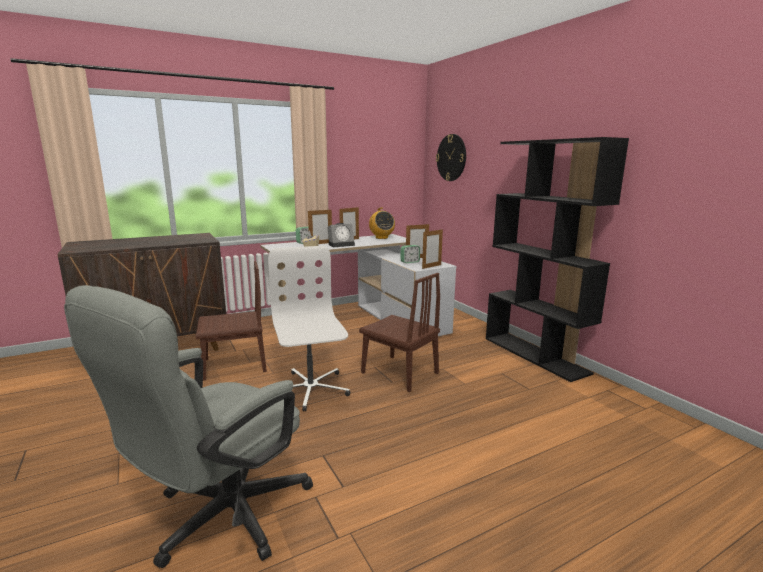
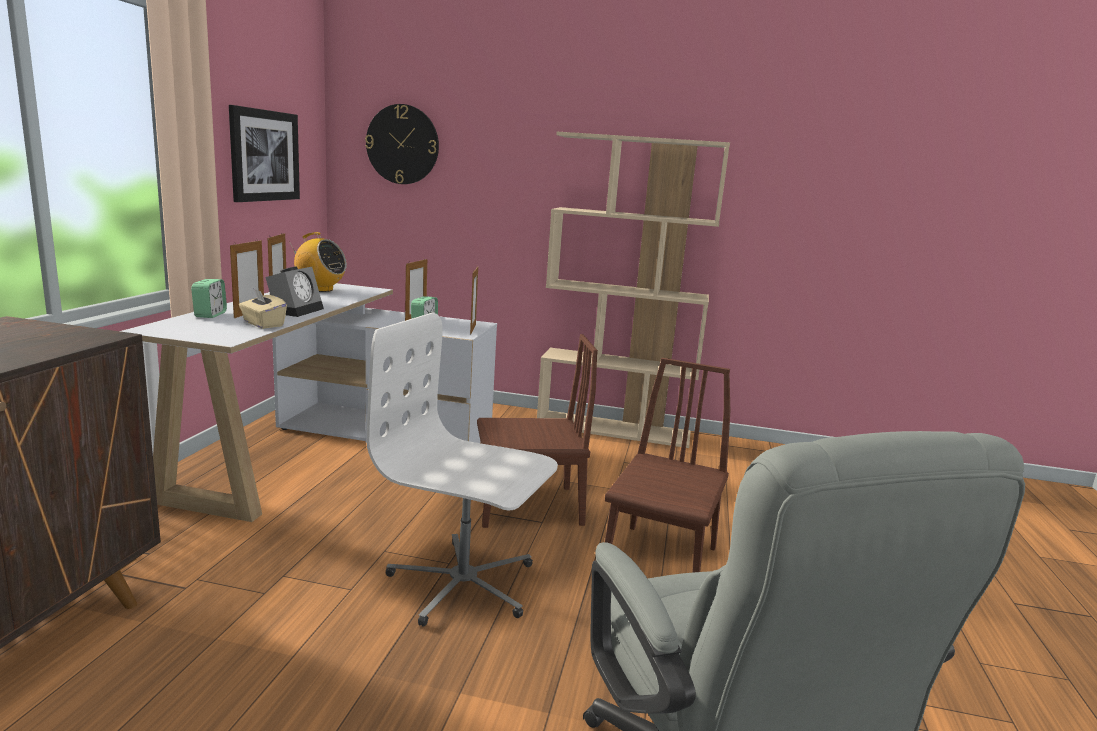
camera: 50 degrees left, 0 degrees up
brown chair [196,261,267,380] -> brown chair moved to [605,358,730,573]
black bookcase [486,137,629,382] -> beige bookcase [537,132,730,448]
none -> picture [229,105,300,202]

